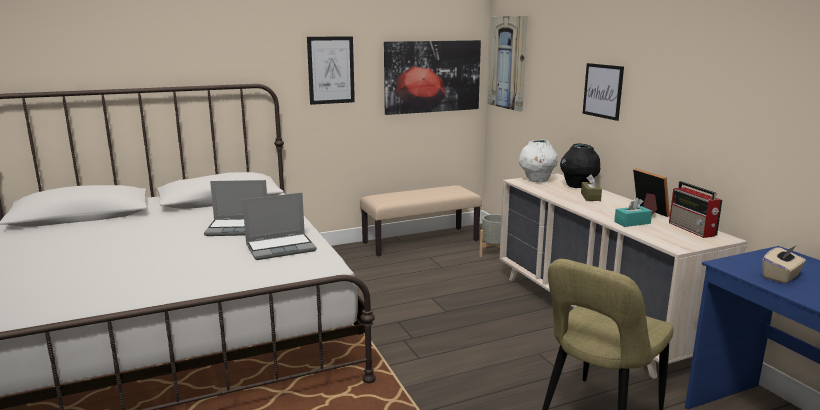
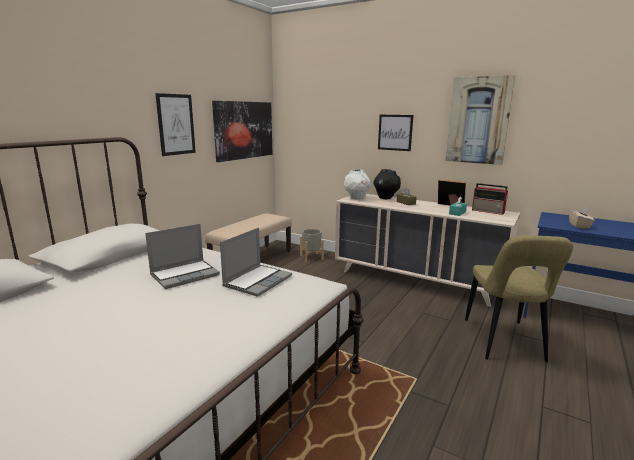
camera: 35 degrees left, 0 degrees up
picture [488,16,528,111] -> picture moved to [445,75,516,165]

